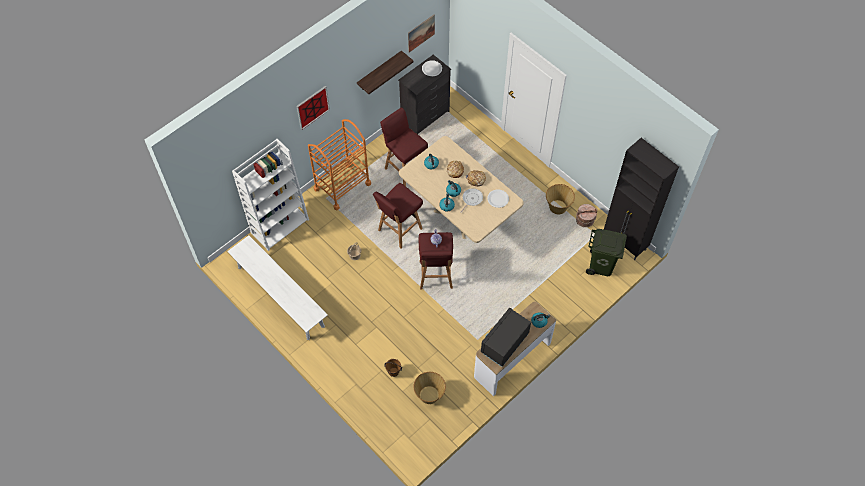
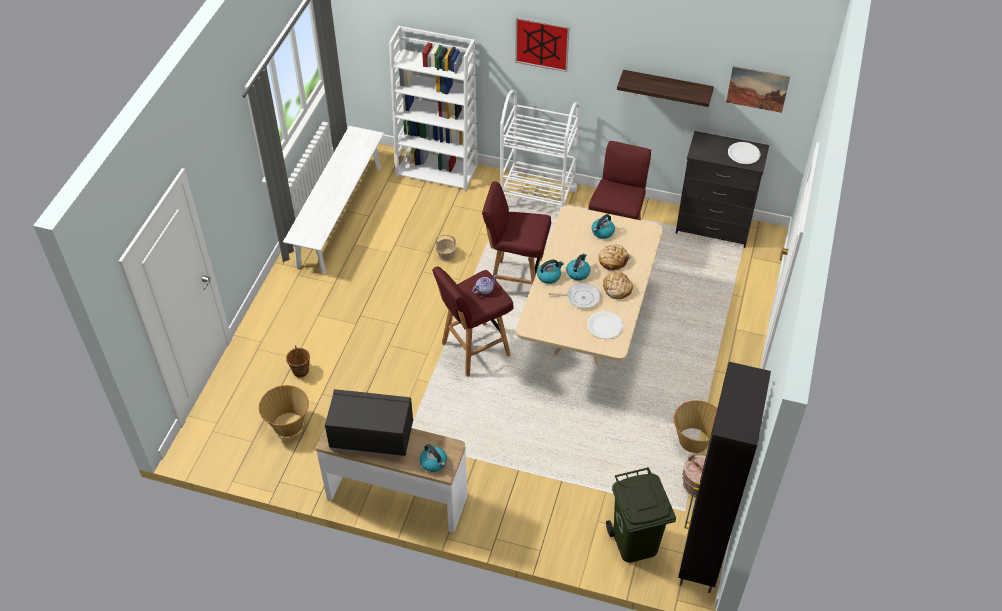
camera: 60 degrees right, 10 degrees down
orange cart [308,119,371,211] -> white cart [501,90,580,208]

